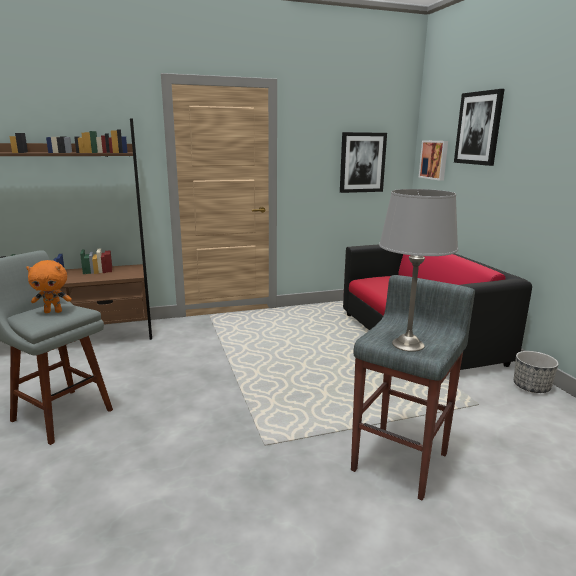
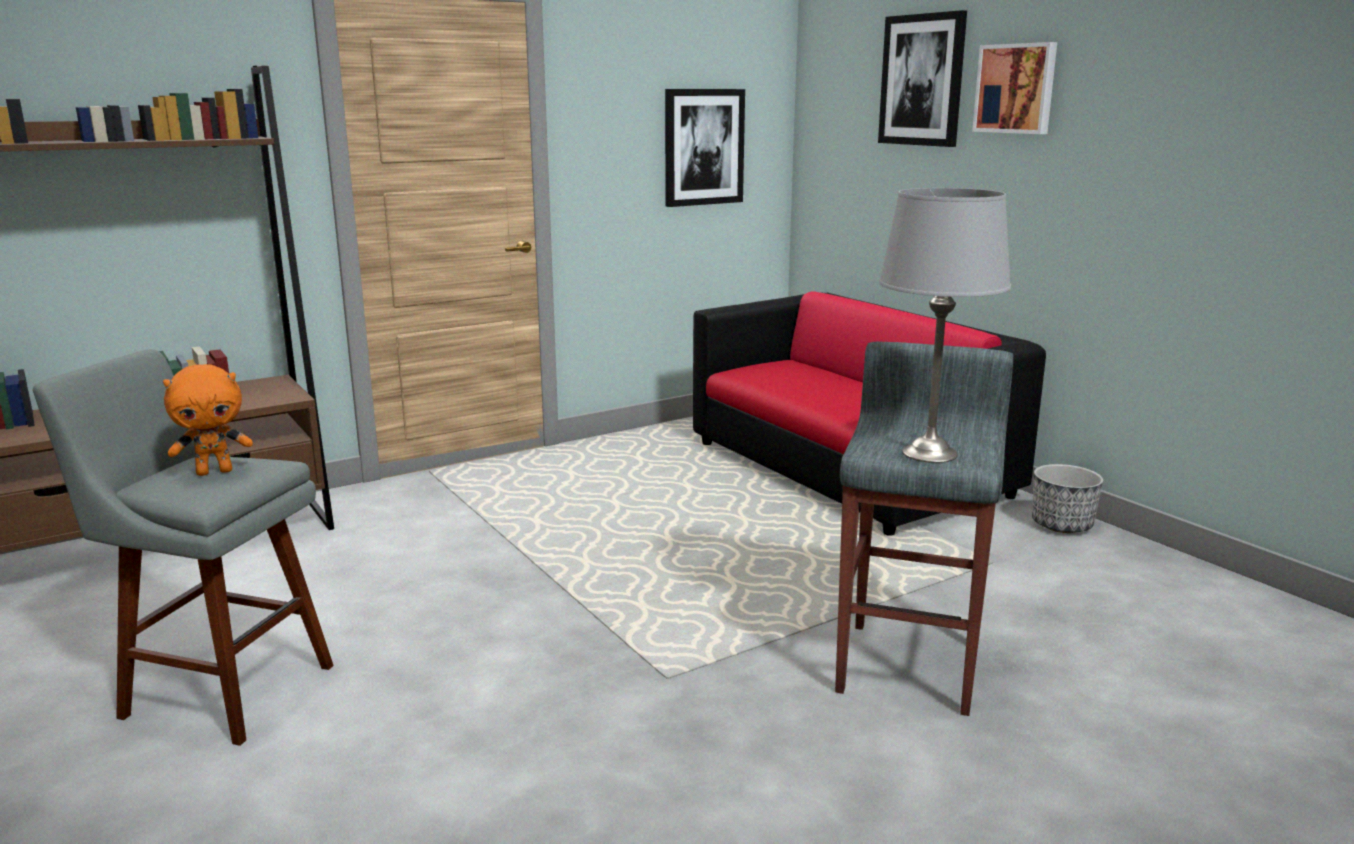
camera: 15 degrees left, 0 degrees up
picture [419,140,448,181] -> picture moved to [972,42,1057,134]

